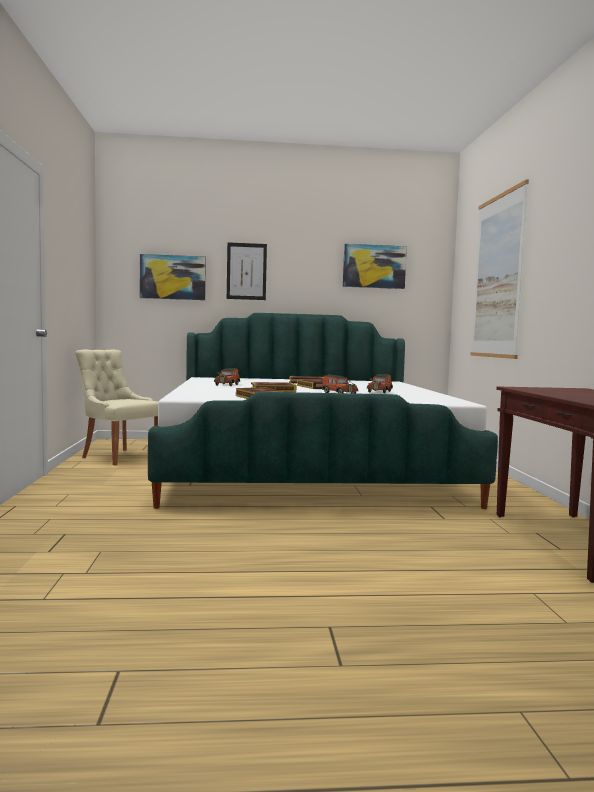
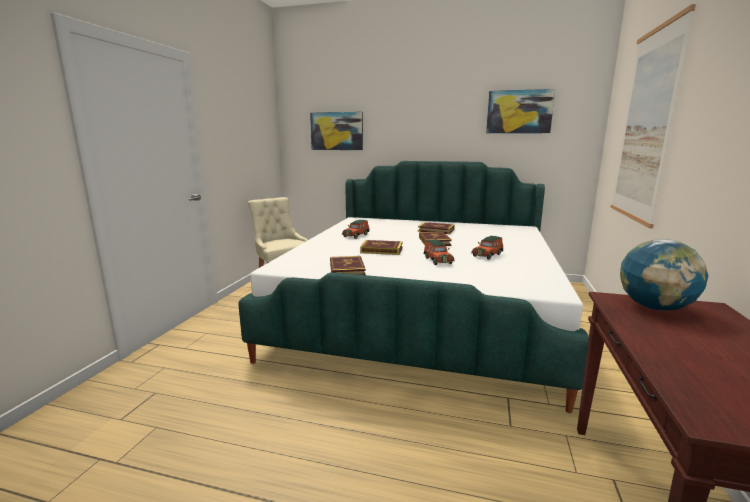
camera: 20 degrees right, 10 degrees up
picture [227,242,267,300] -> none
none -> globe [620,239,708,311]

